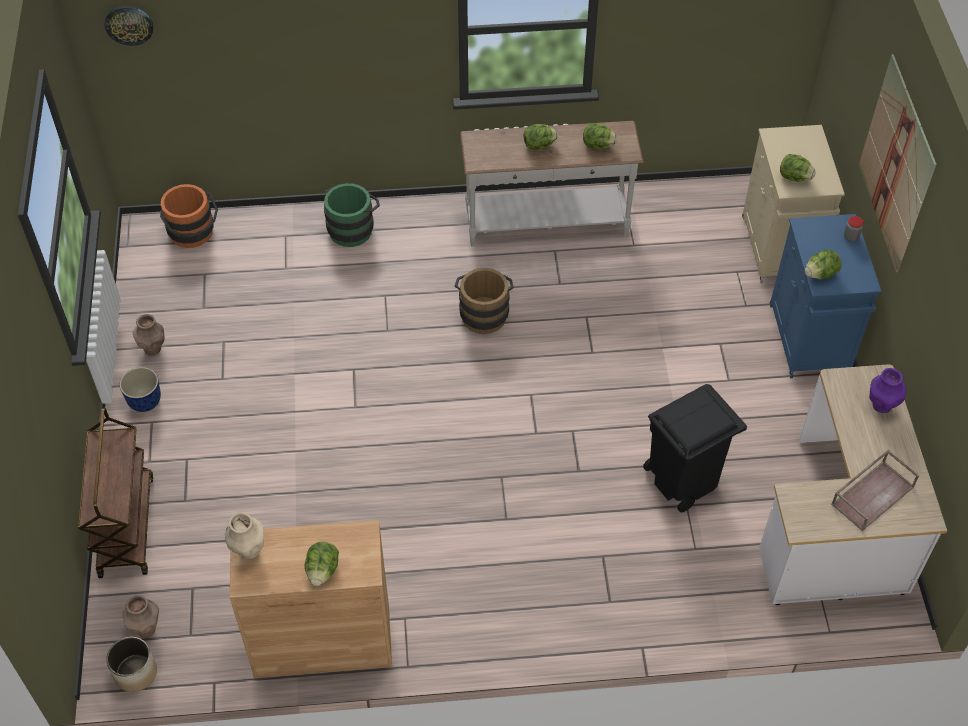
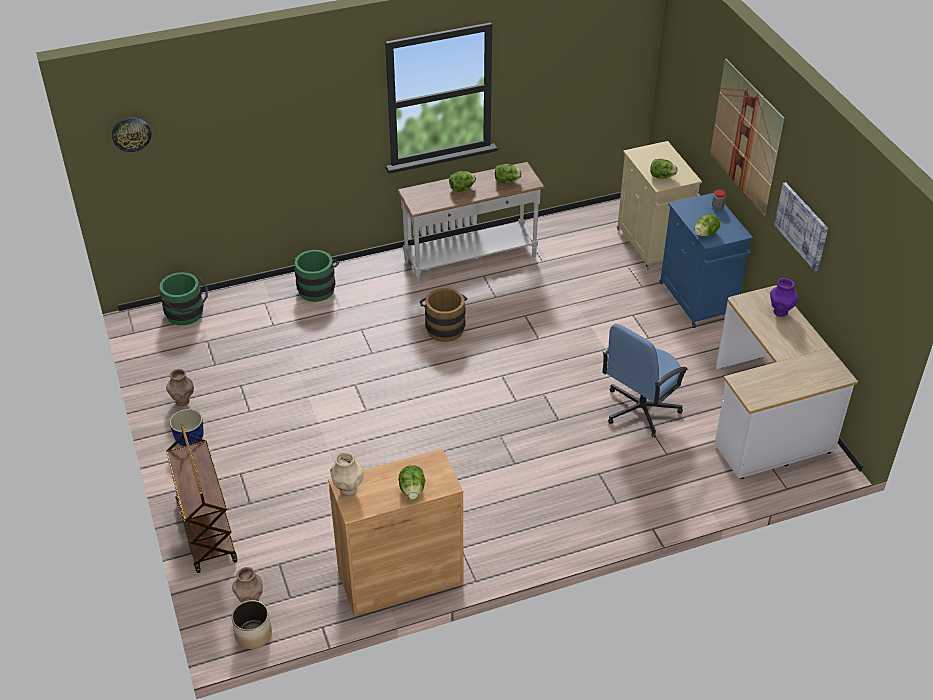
camera: 15 degrees left, 10 degrees down
orange bucket [160,184,218,248] -> green bucket [159,272,208,325]
black trash can [643,384,747,512] -> blue office chair [602,324,688,437]
brown tray [831,450,919,531] -> none
none -> picture [774,182,828,271]

